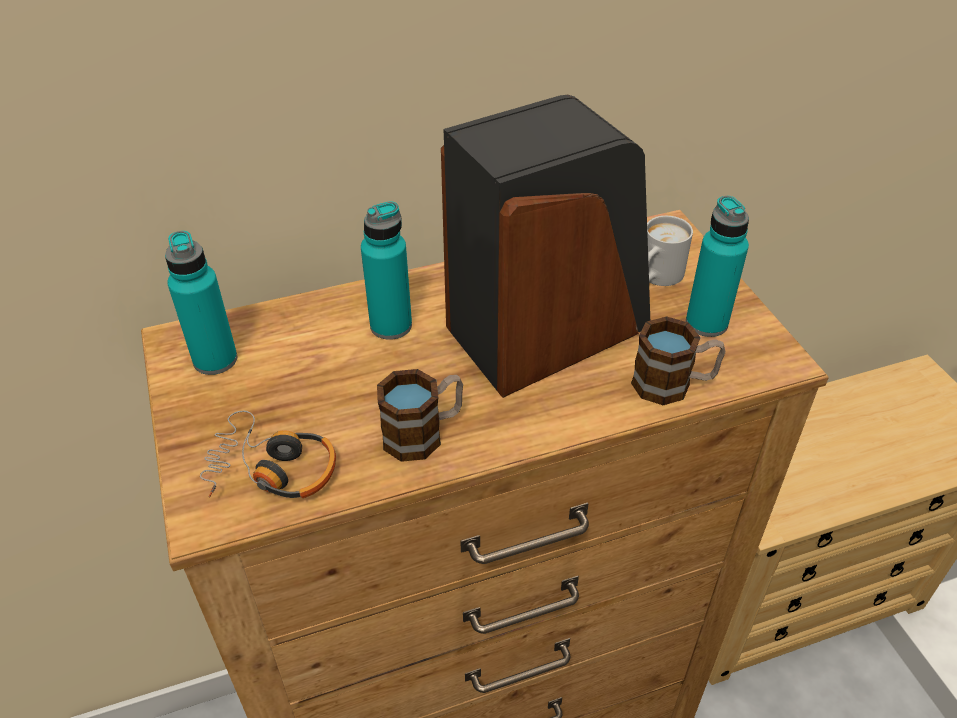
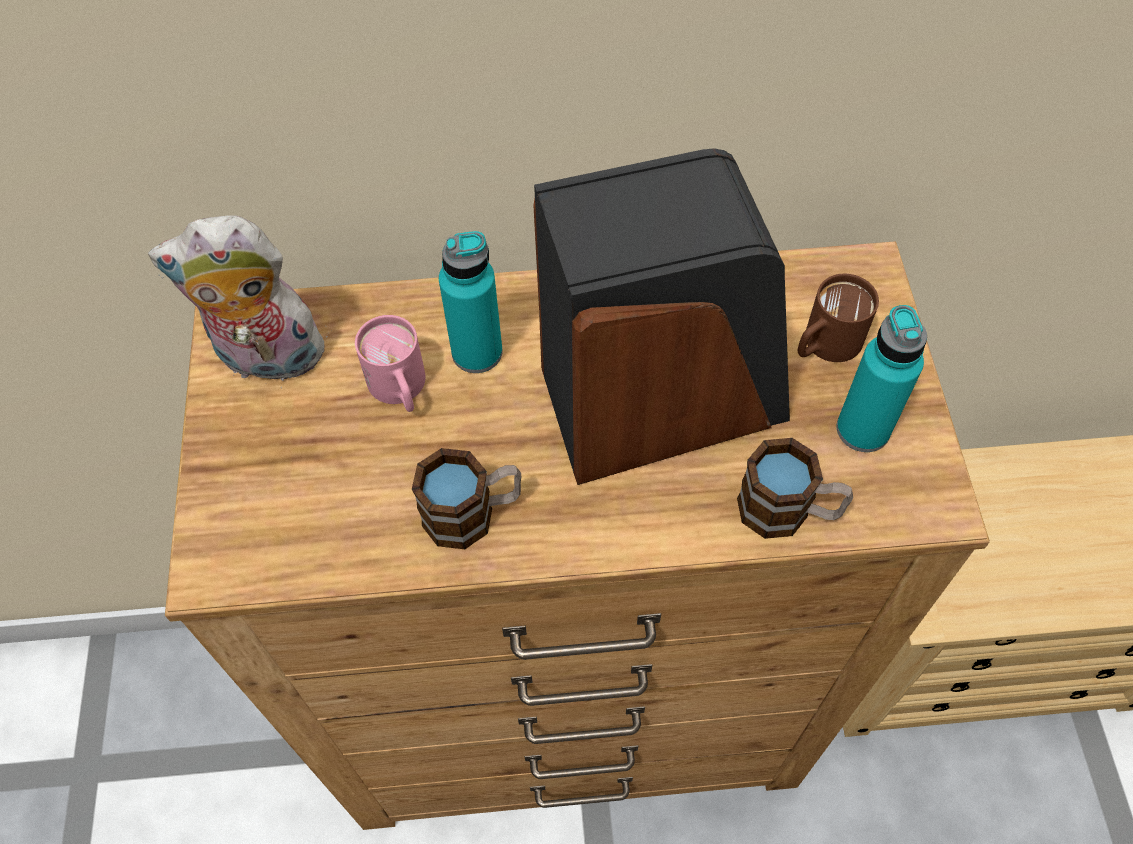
camera: 15 degrees right, 15 degrees up
turquoise bottle [165,231,237,375] -> plush toy [148,215,332,388]
headphones [200,411,336,498] -> none
white mug [647,216,693,286] -> brown mug [798,274,879,362]
none -> pink mug [355,315,426,412]

